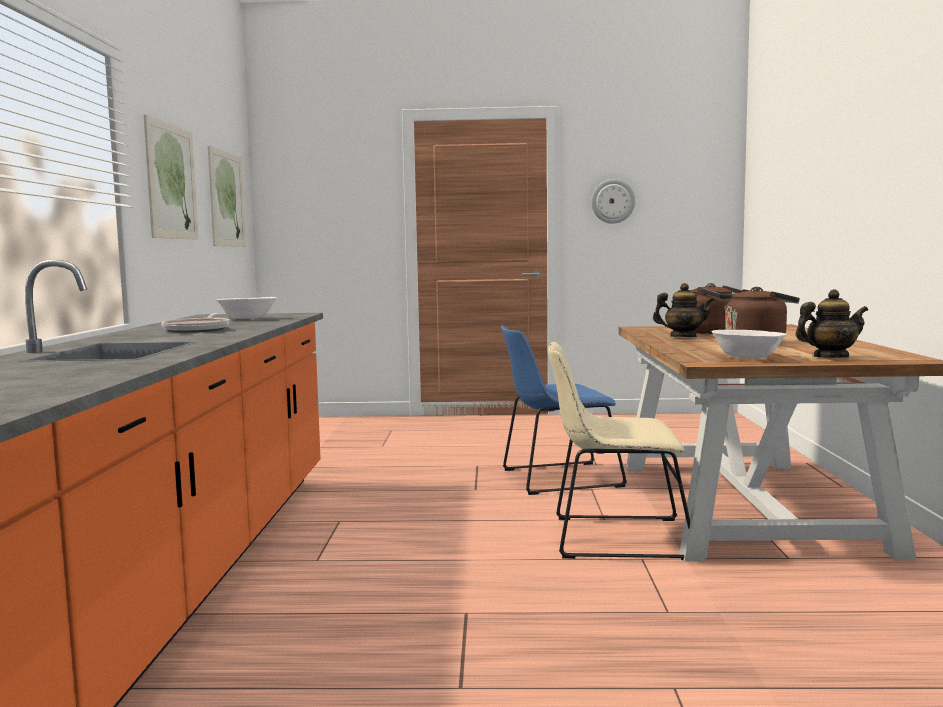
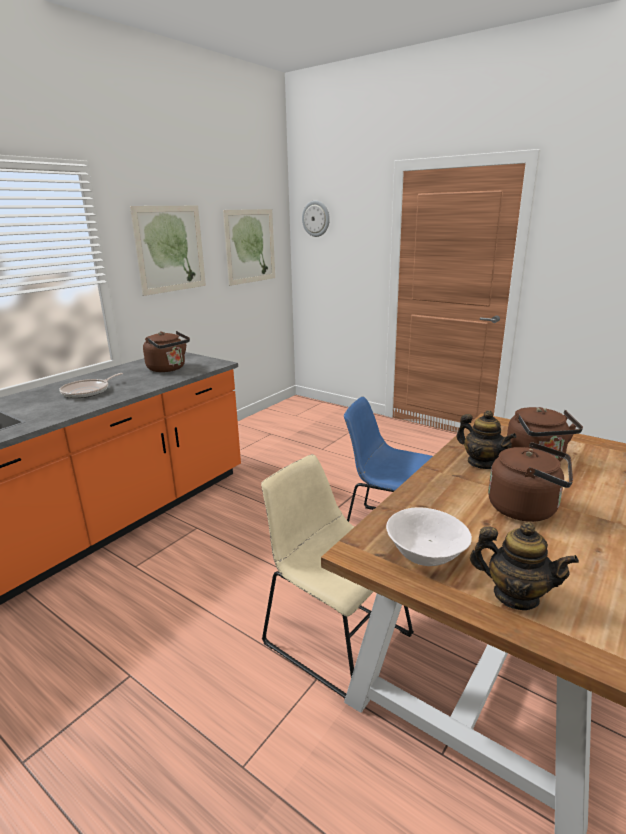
camera: 35 degrees right, 15 degrees up
white bowl [217,297,277,319] -> brown kettle [143,331,190,372]
wall clock [591,179,635,224] -> wall clock moved to [302,200,330,237]

